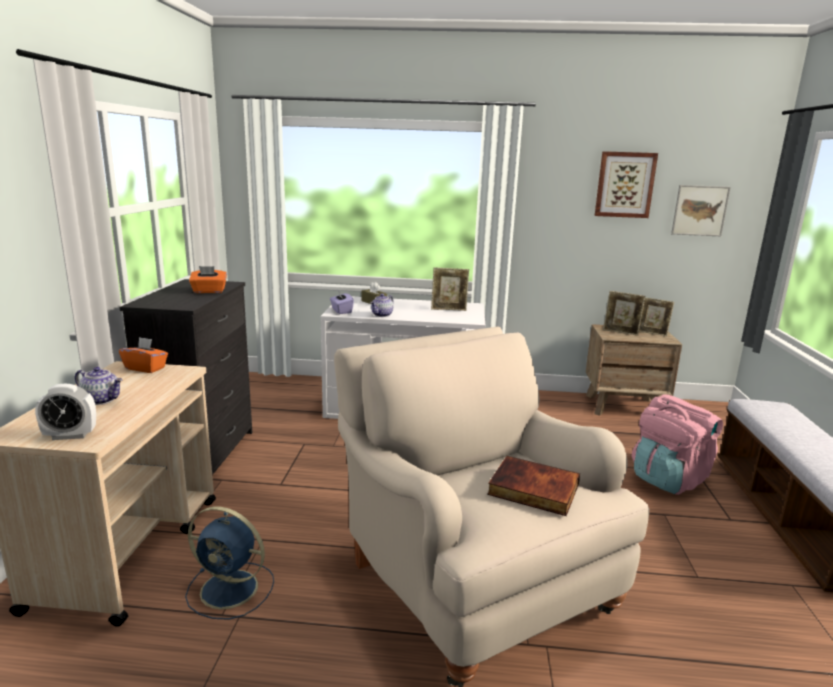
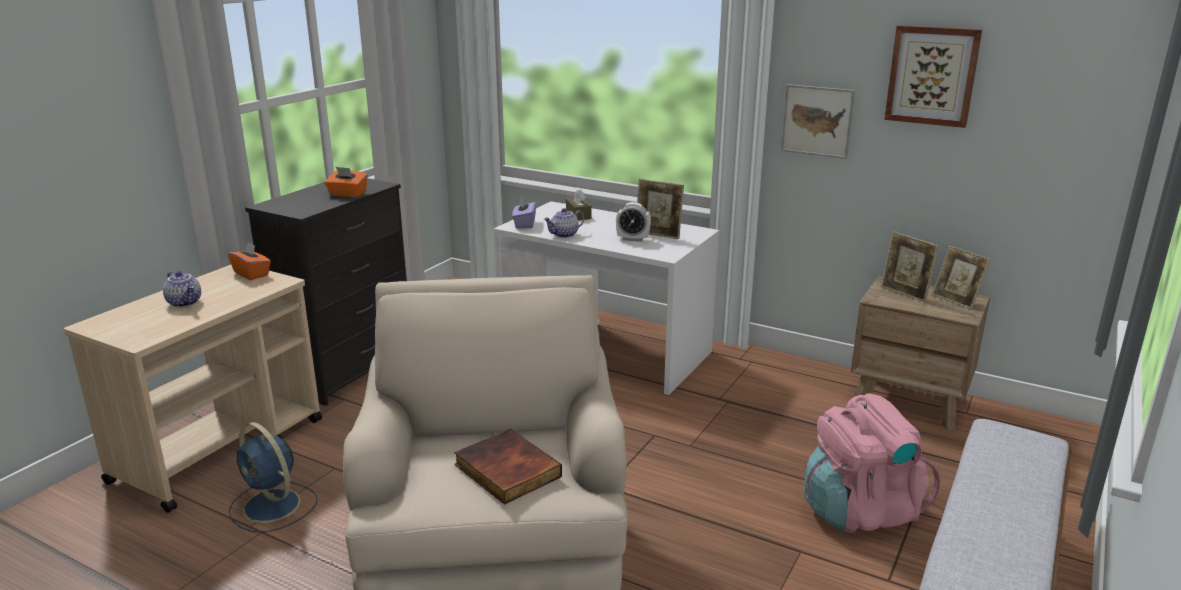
camera: 25 degrees right, 5 degrees up
alarm clock [35,384,96,440] -> alarm clock moved to [616,202,651,242]
picture [671,185,731,236] -> picture moved to [781,84,855,159]

